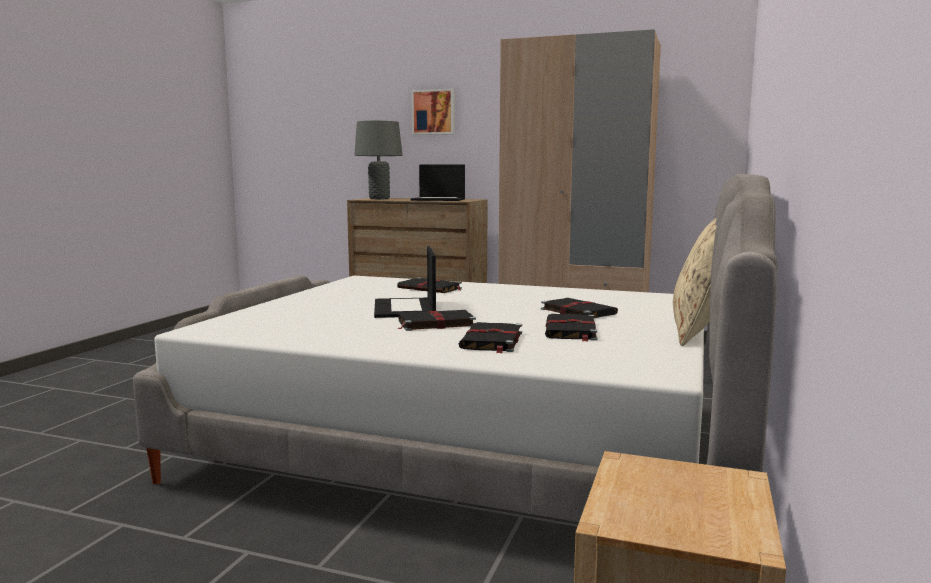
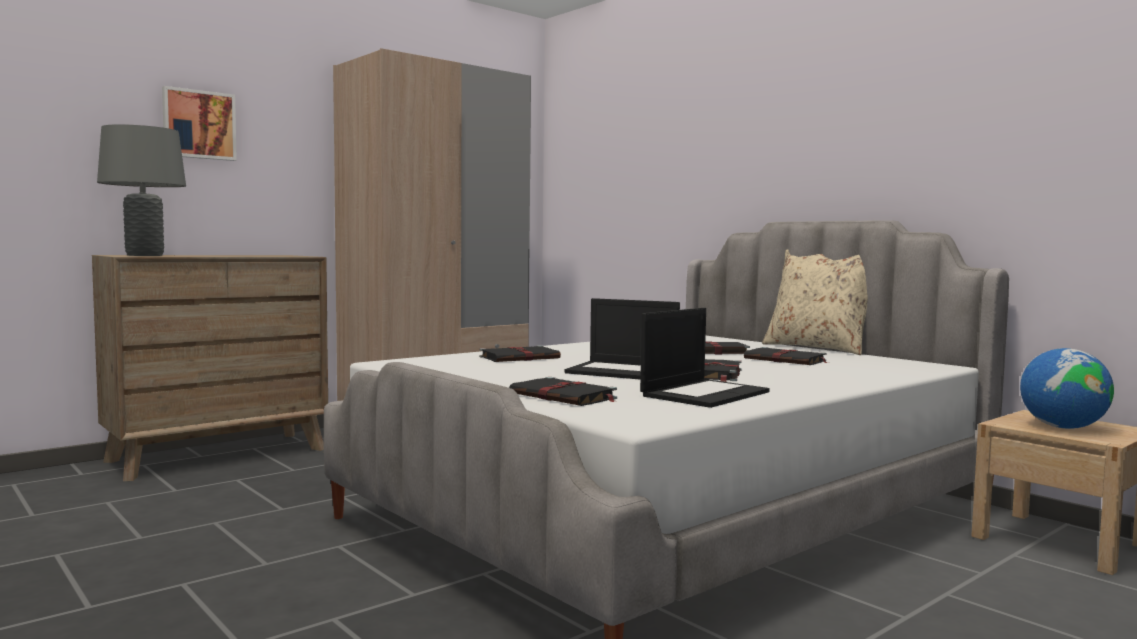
camera: 60 degrees left, 5 degrees down
laptop [410,165,465,201] -> laptop moved to [640,308,770,408]
black book [459,322,522,354] -> black book moved to [509,377,617,406]
none -> globe [1020,348,1114,429]

